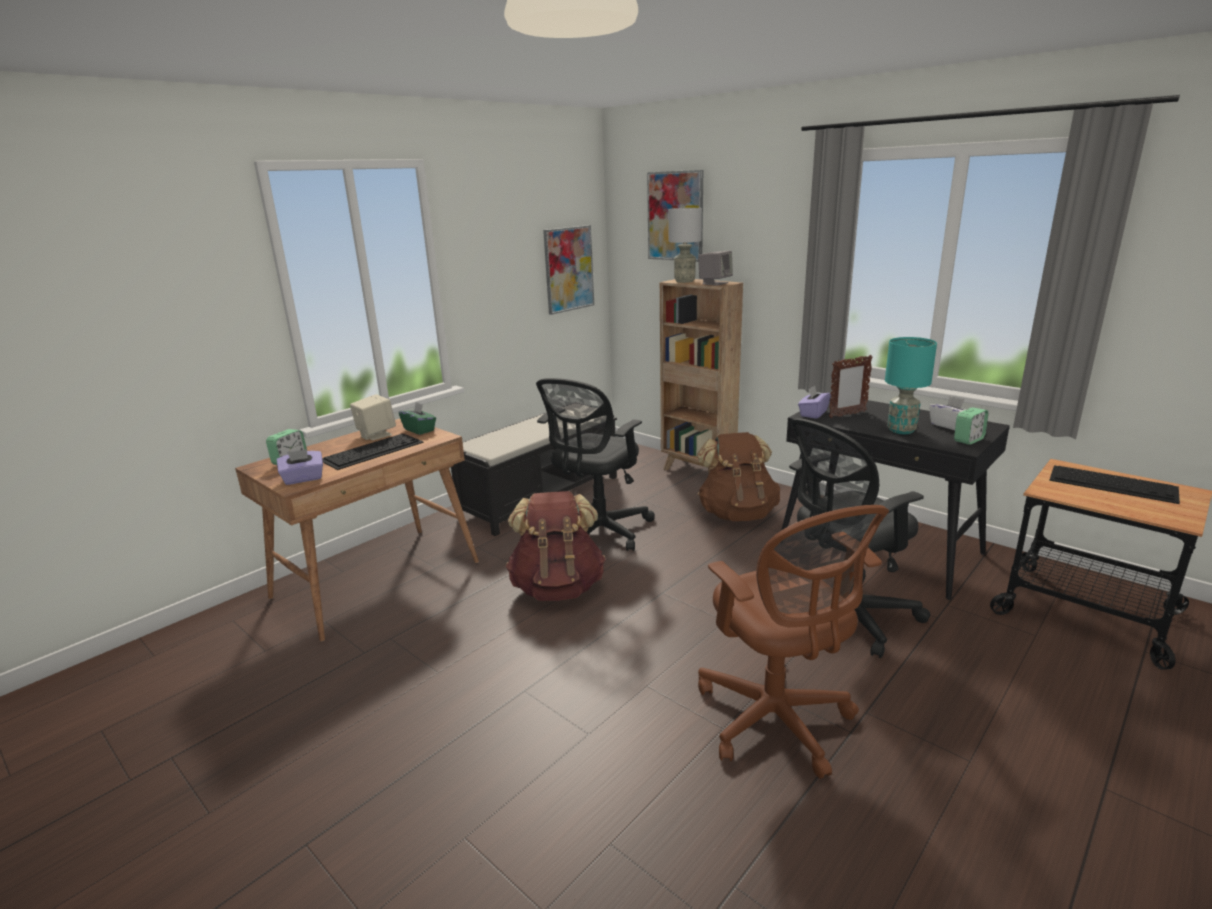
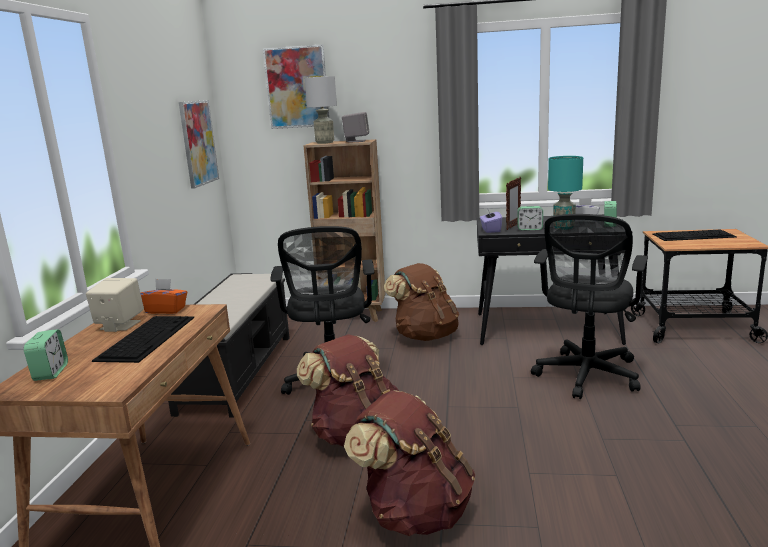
camera: 35 degrees left, 5 degrees down
purple tissue box [277,449,323,485] -> none
green tissue box [399,402,436,435] -> orange tissue box [141,279,187,314]
brown office chair [698,505,889,779] -> none
none -> brown backpack [344,390,475,536]
none -> alarm clock [517,206,543,230]

